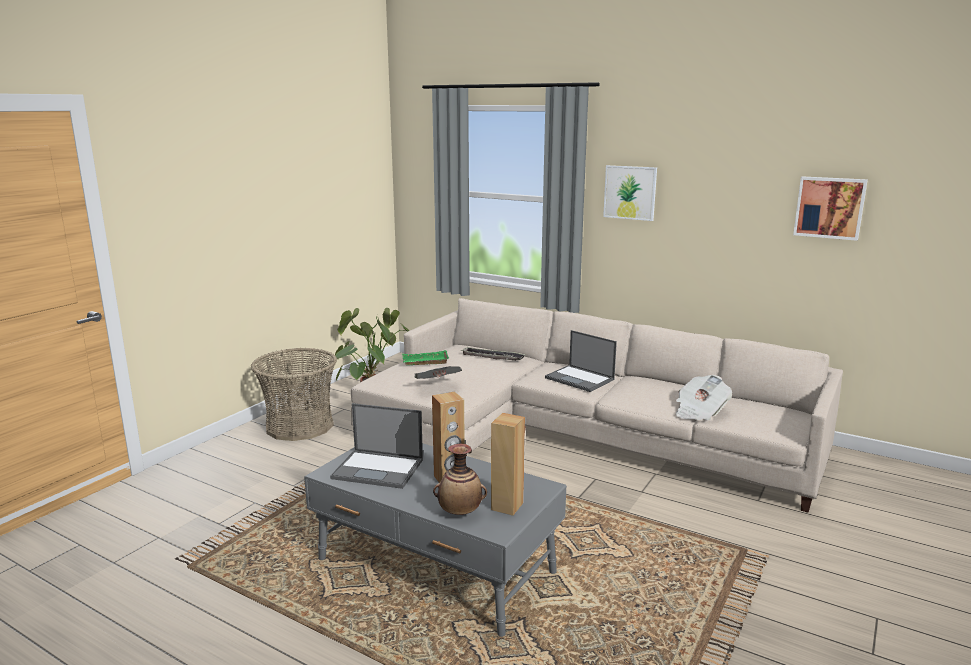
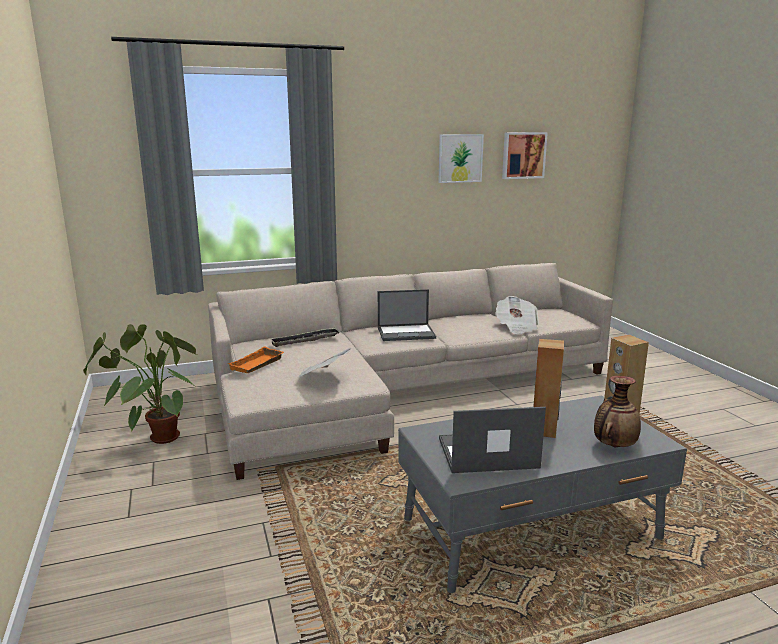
camera: 50 degrees left, 0 degrees up
basket [251,348,337,441] -> none
laptop [330,403,423,489] -> laptop turned 150 degrees counterclockwise [439,407,546,473]
green tray [402,350,449,365] -> orange tray [228,346,284,373]
picture [603,165,657,221] -> picture moved to [438,134,484,183]

